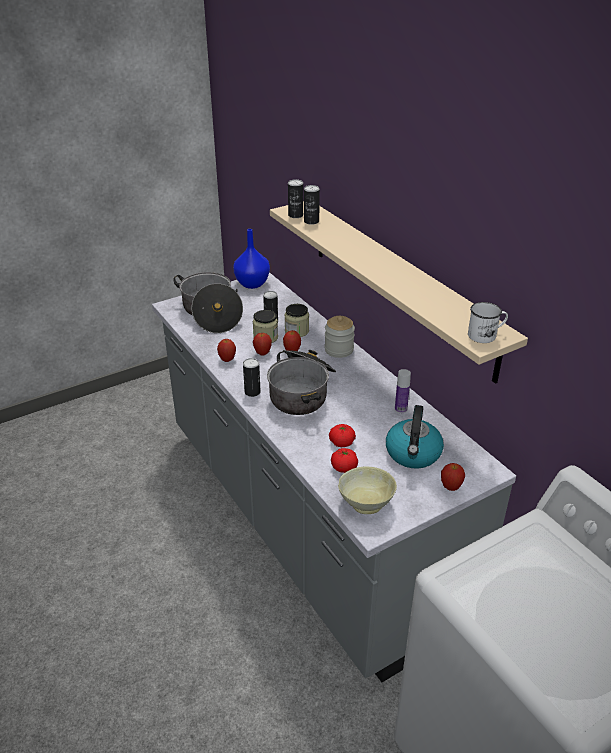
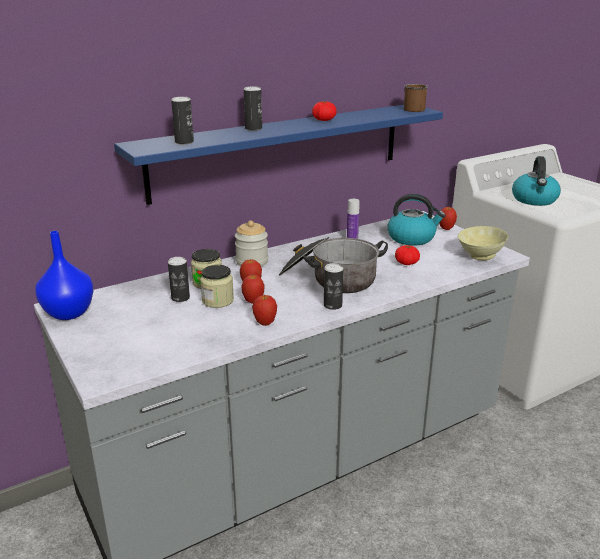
camera: 90 degrees left, 10 degrees down
cooking pot [173,272,243,333] -> none
beige shelf [270,201,528,384] -> blue shelf [114,105,443,205]
can [288,179,303,218] -> can moved to [244,86,262,131]
tomato [331,448,358,473] -> tomato moved to [312,101,337,121]
white mug [468,302,508,343] -> brown mug [404,84,428,112]
none -> kettle [512,156,561,206]

